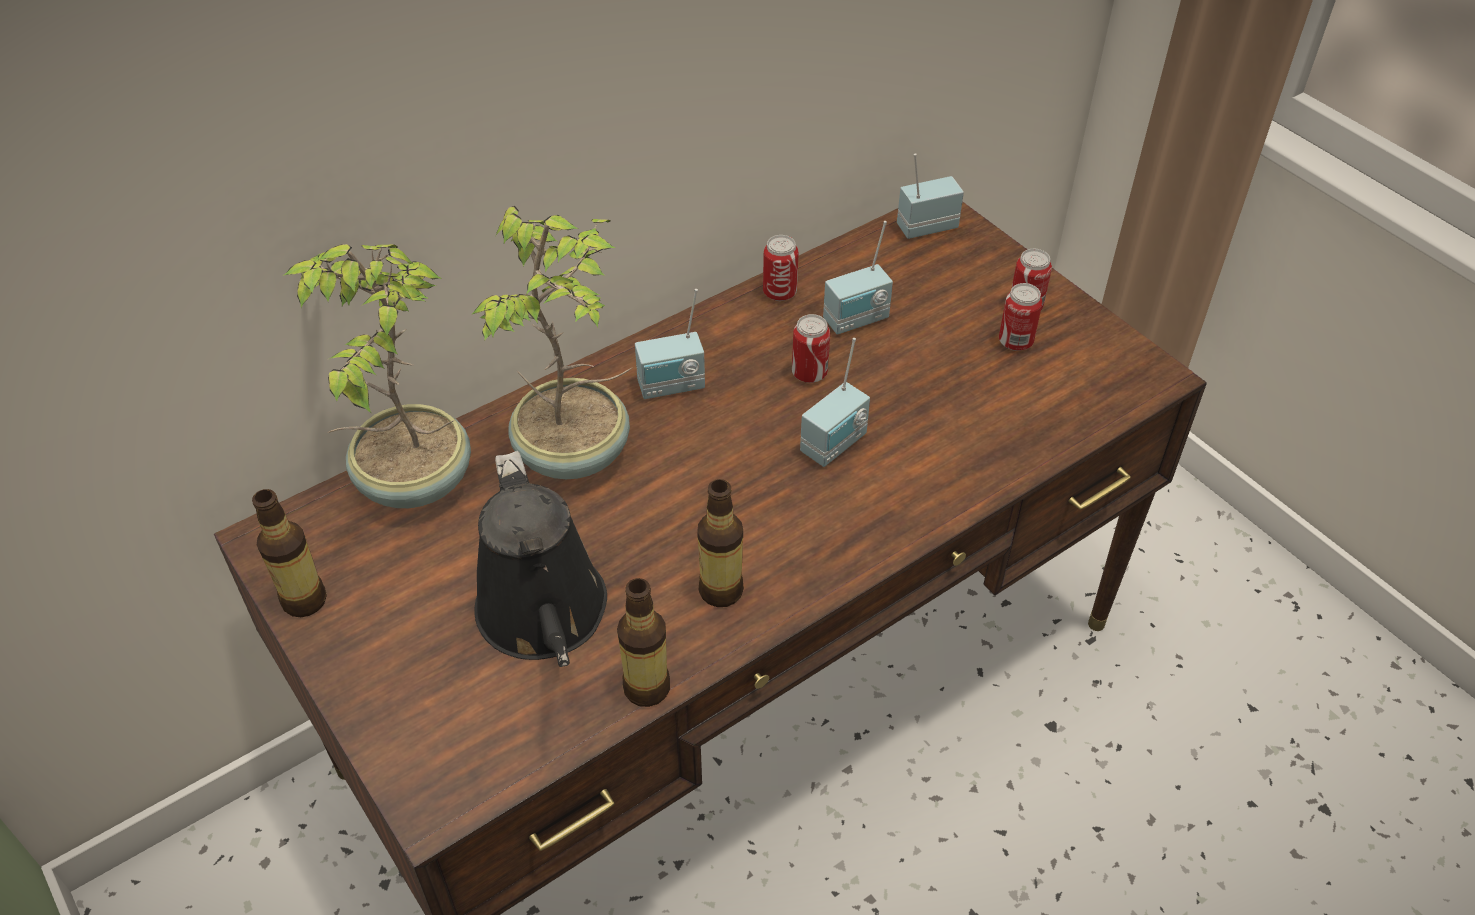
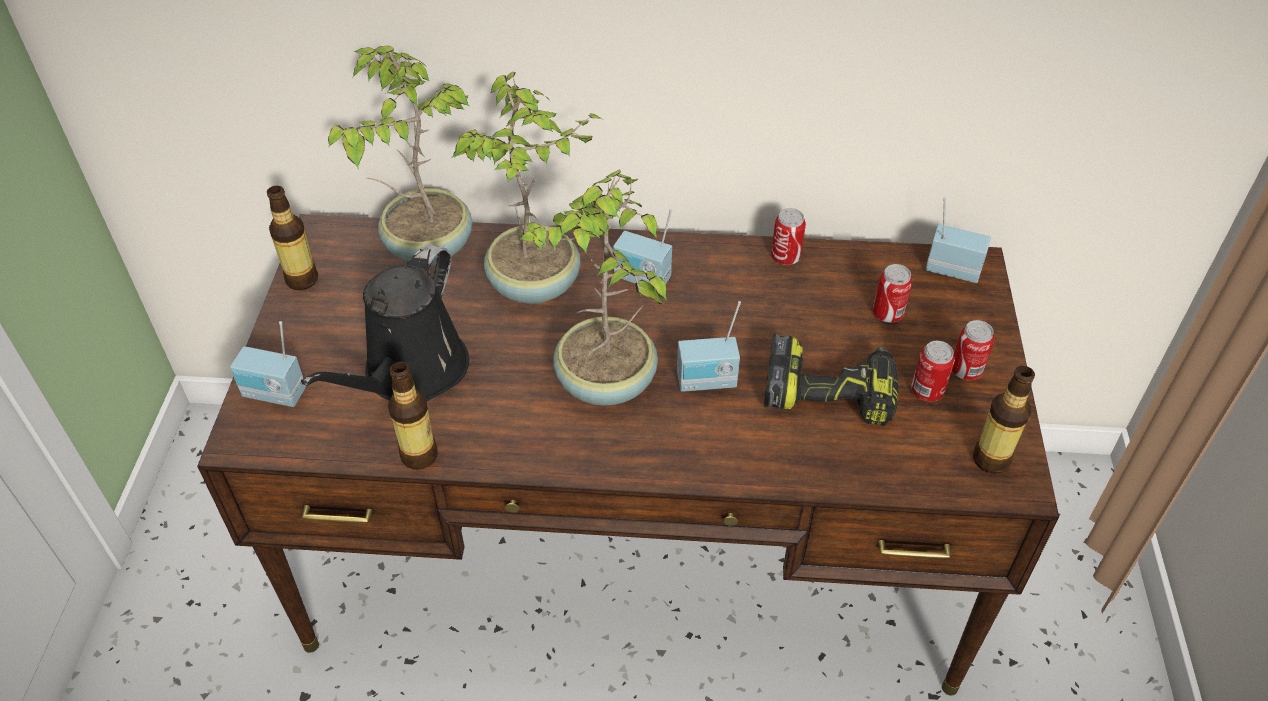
camera: 40 degrees right, 0 degrees up
bottle [697,479,744,607] -> bottle moved to [973,366,1035,474]
can [792,314,830,383] -> can moved to [873,264,912,323]
radio [823,221,893,335] -> radio moved to [230,321,306,407]
none -> potted plant [519,169,667,406]
none -> power drill [764,334,899,426]

